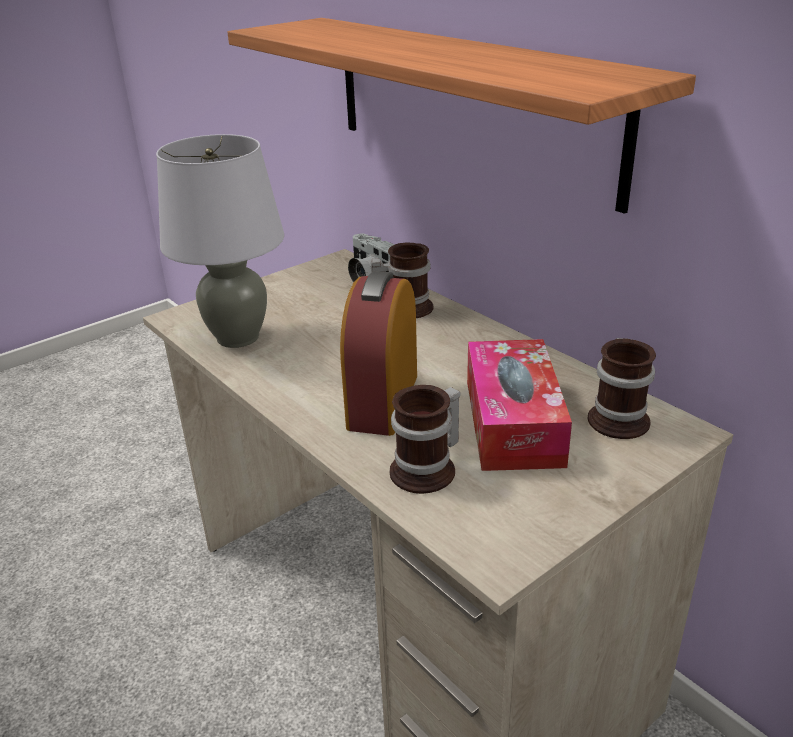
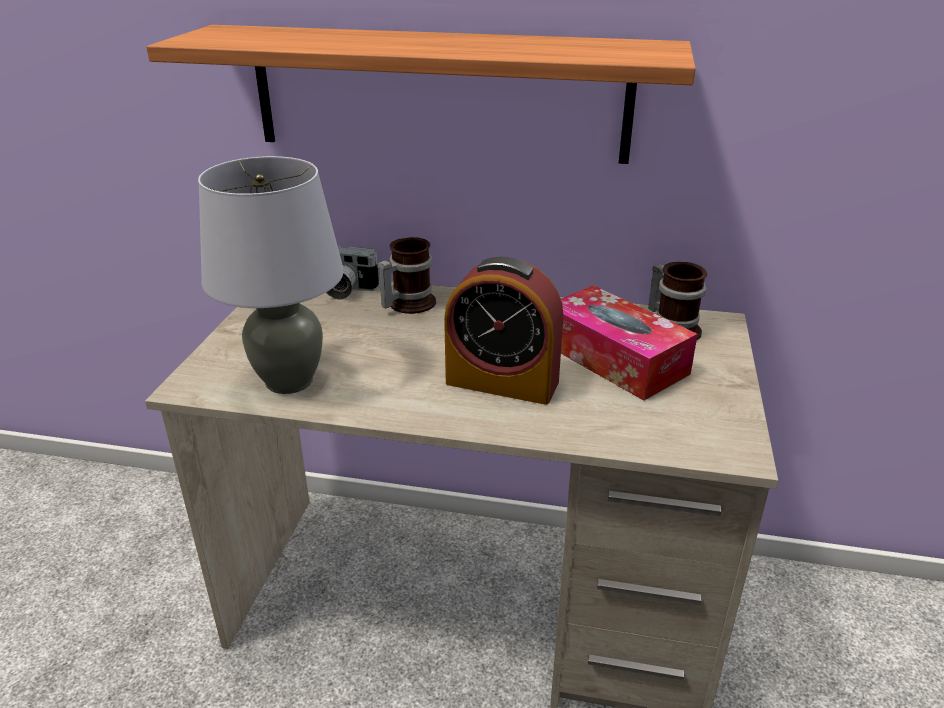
camera: 40 degrees left, 0 degrees up
alarm clock [340,271,417,436] -> alarm clock turned 45 degrees counterclockwise [444,257,563,405]
mug [390,385,461,494] -> none

